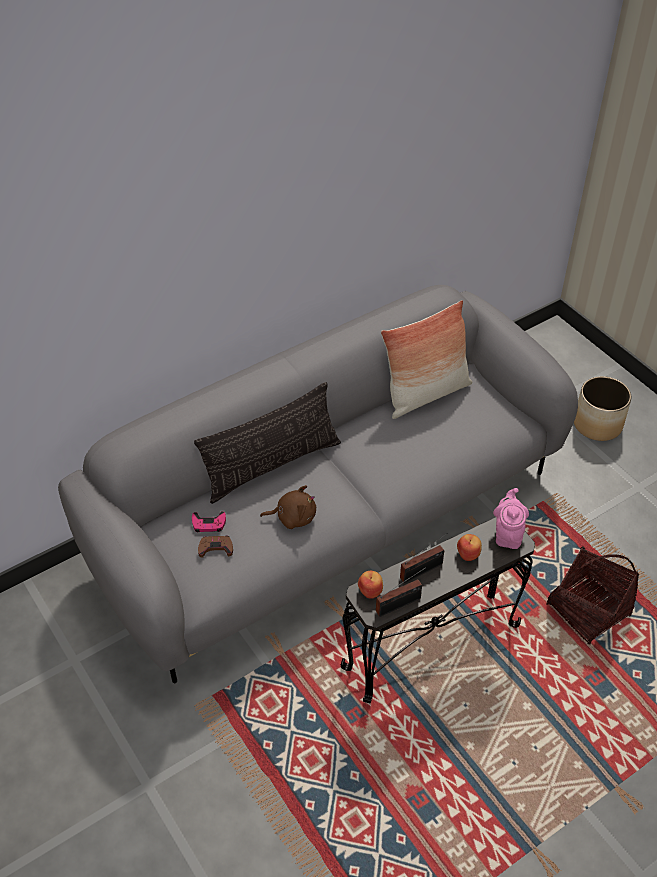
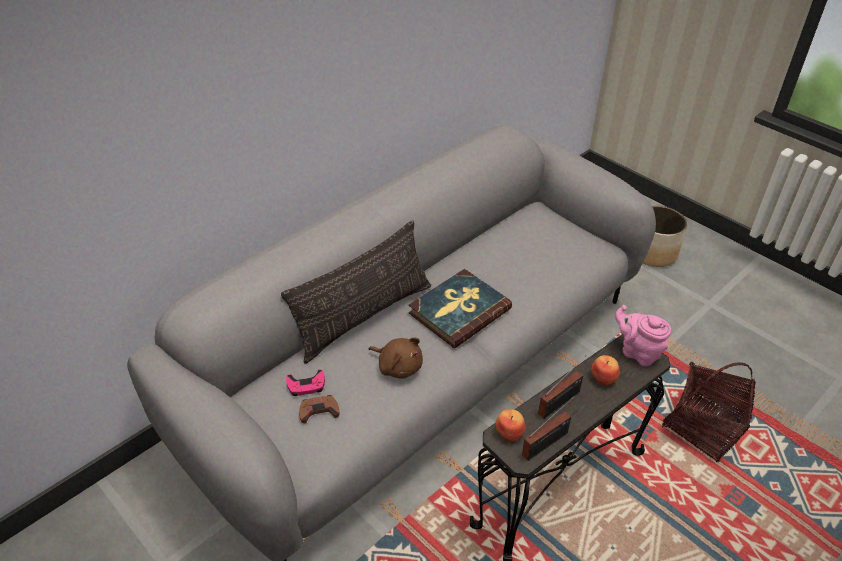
camera: 10 degrees left, 5 degrees down
brown plush toy [260,485,316,529] -> brown plush toy turned 45 degrees clockwise [369,338,423,379]
pillow [381,300,472,419] -> none
pink teapot [493,488,529,549] -> pink teapot turned 45 degrees counterclockwise [615,305,671,366]
none -> book [409,269,512,348]

